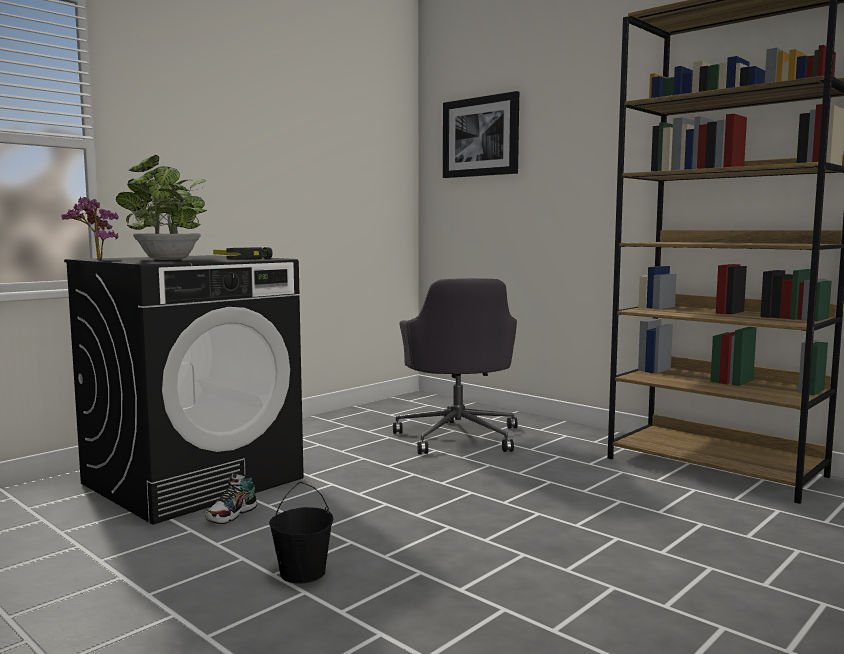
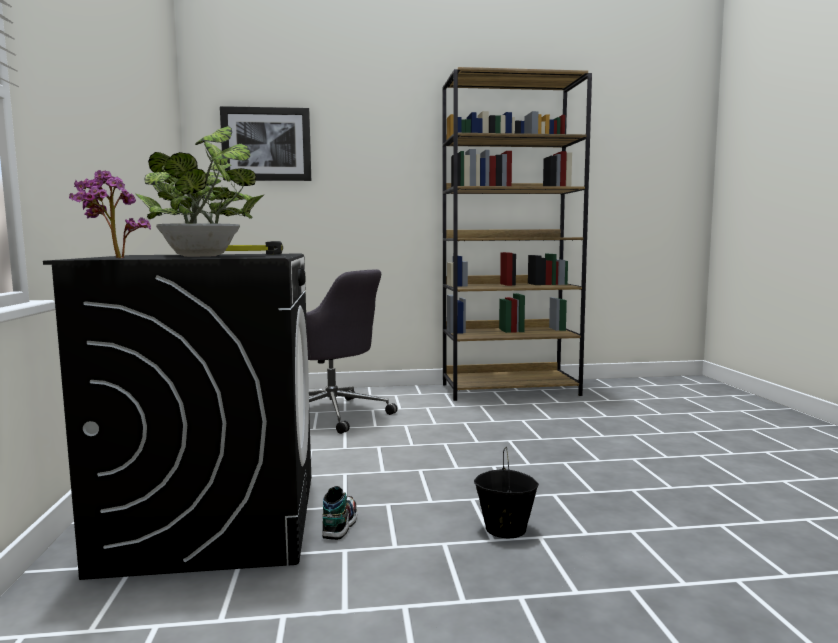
camera: 50 degrees left, 0 degrees up
shoe [205,473,257,524] -> shoe turned 150 degrees counterclockwise [322,486,357,540]

